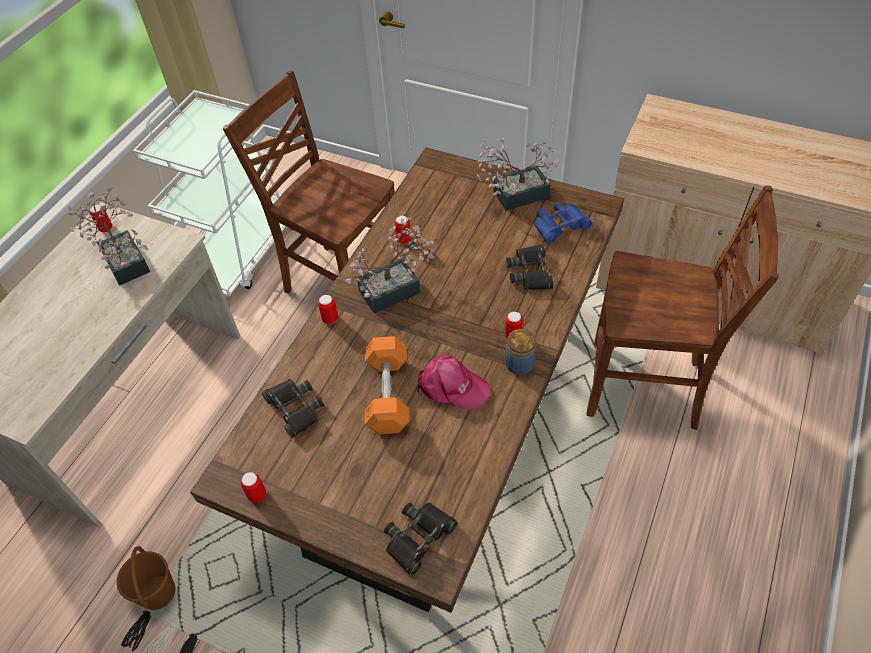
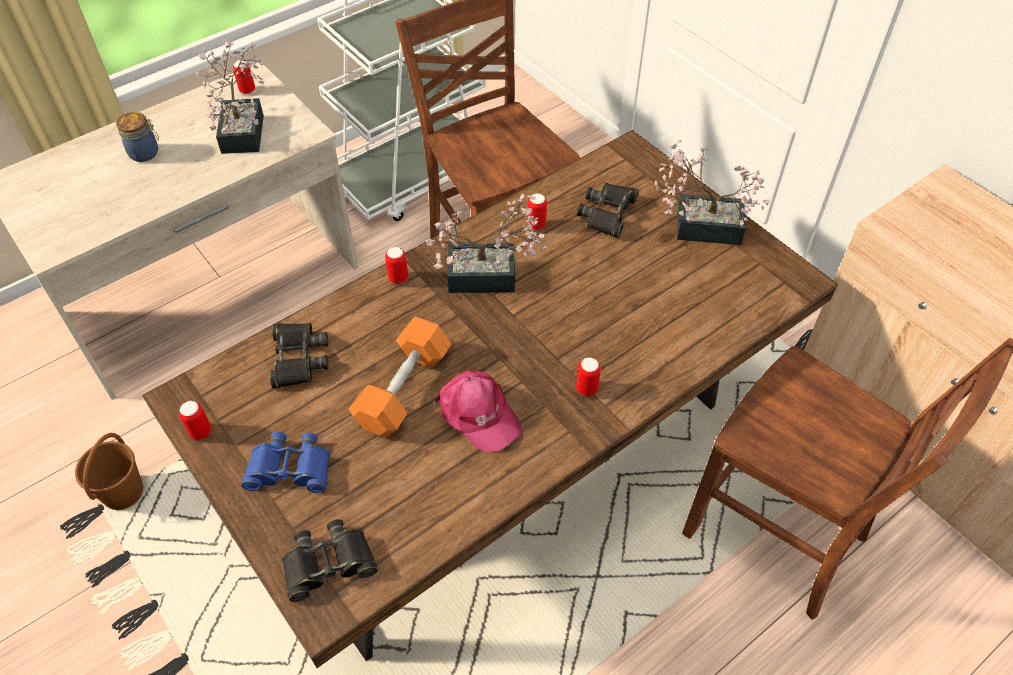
camera: 25 degrees right, 0 degrees up
jar [505,329,536,375] -> jar moved to [116,112,159,162]
black binoculars [506,245,554,290] -> black binoculars moved to [577,183,639,238]
blue binoculars [534,202,592,244] -> blue binoculars moved to [241,432,330,493]

